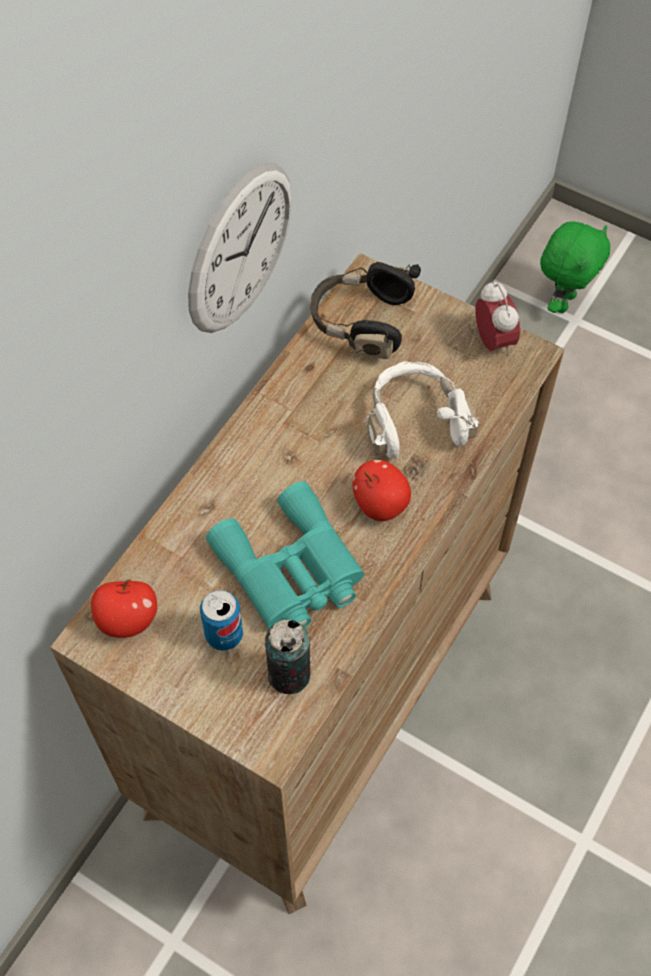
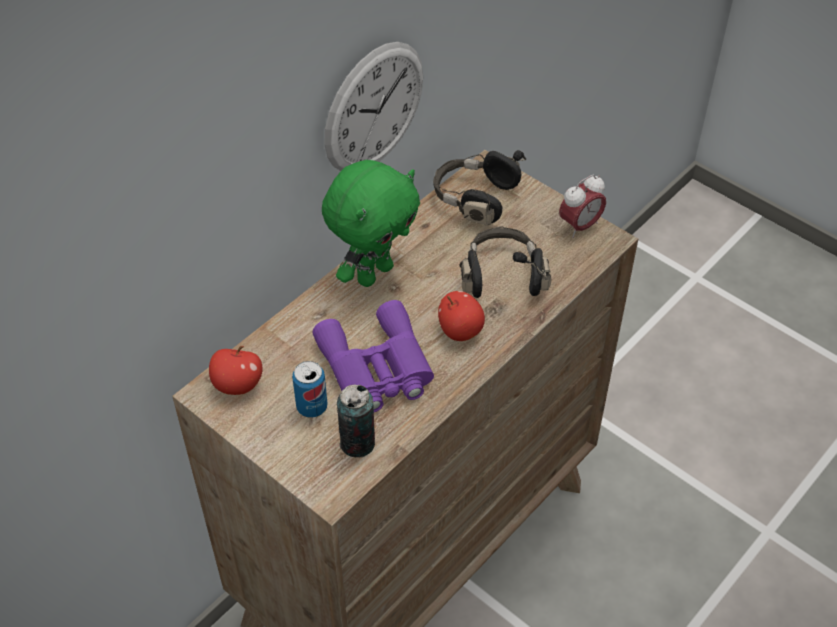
camera: 10 degrees right, 10 degrees down
turquoise binoculars [206,481,364,629] -> purple binoculars [313,300,434,412]
white headphones [365,361,479,459] -> black headphones [459,226,551,298]
alarm clock [475,280,520,355] -> alarm clock turned 60 degrees clockwise [559,174,606,238]
green plush toy [540,221,610,313] -> green plush toy moved to [322,160,420,287]

